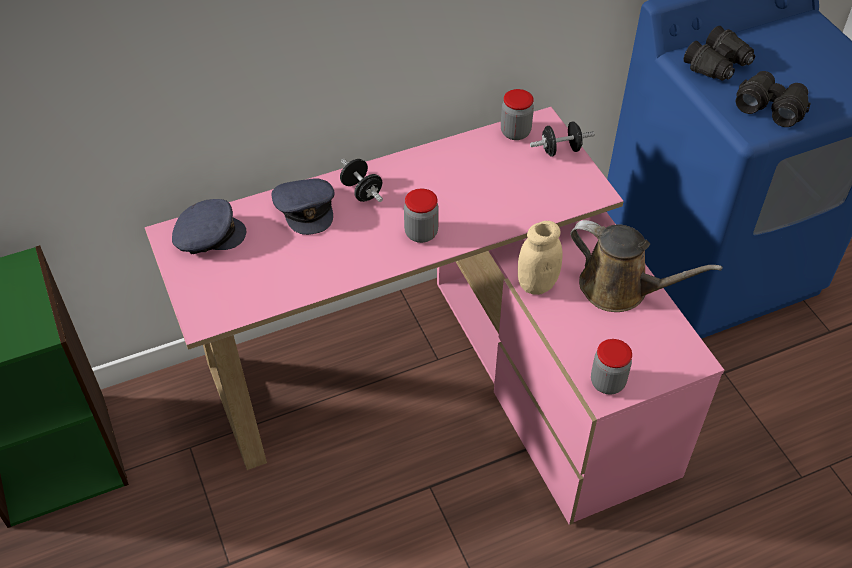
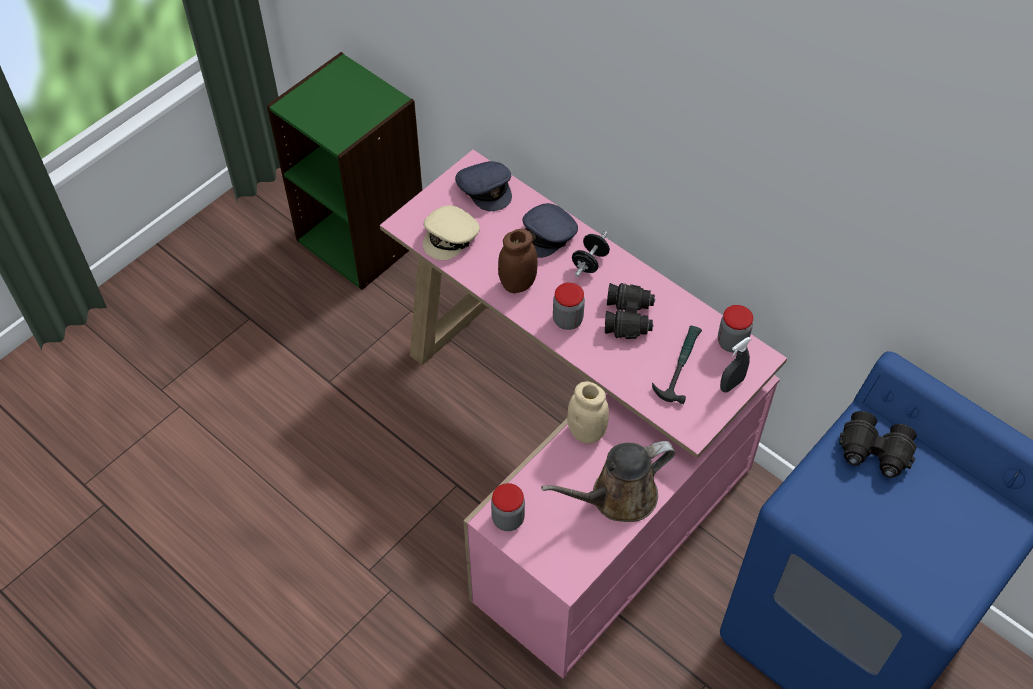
camera: 65 degrees right, 5 degrees up
black dumbbell [530,121,595,157] -> grey spray bottle [720,337,751,393]
brown watering can [570,220,723,312] -> brown watering can turned 60 degrees clockwise [541,441,675,522]
black binoculars [736,71,811,127] -> black binoculars moved to [605,283,655,339]
none -> beige cap [423,205,480,260]
none -> brown jar [498,229,538,293]
none -> hammer [652,326,702,404]

